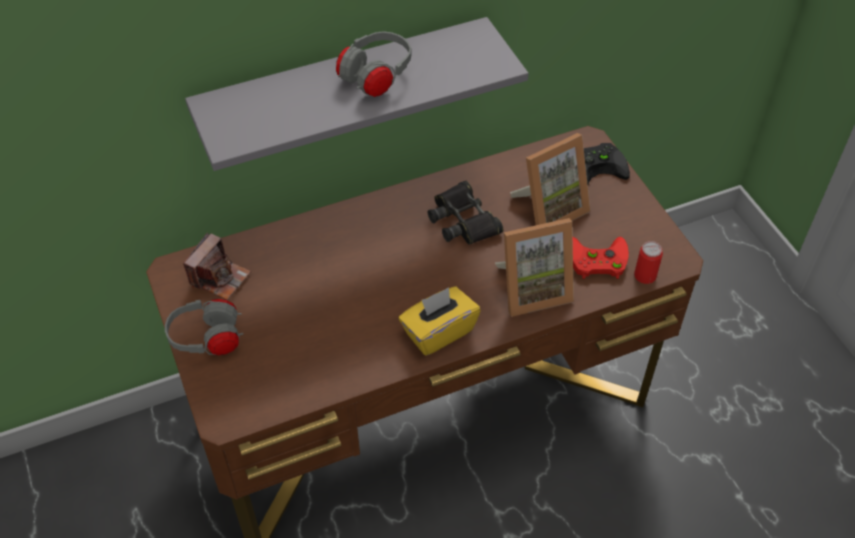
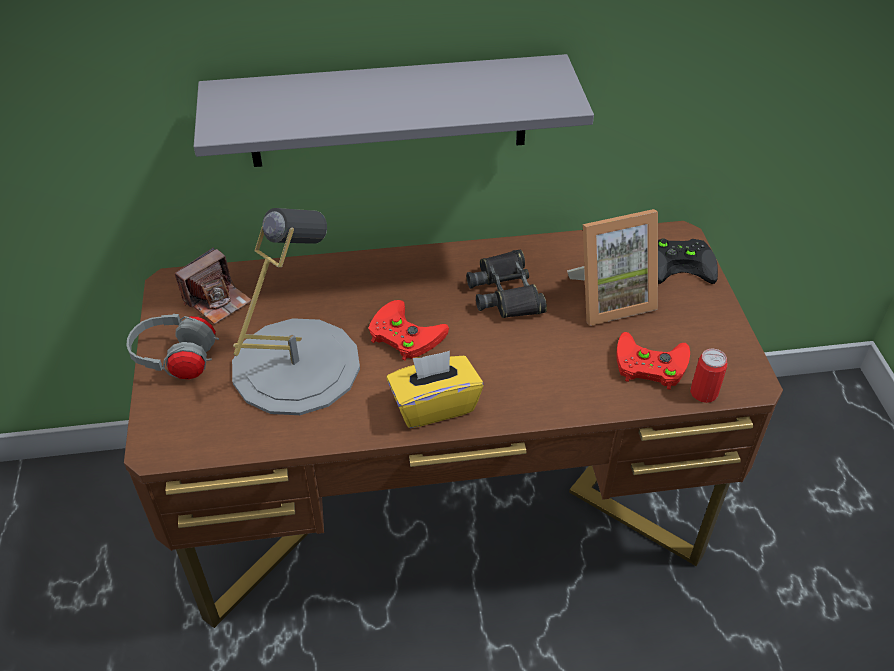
camera: 15 degrees right, 5 degrees down
grey headphones [336,31,411,97] -> none
picture frame [495,218,574,317] -> none
none -> grey table lamp [232,208,360,415]
none -> red game controller [369,300,449,361]

